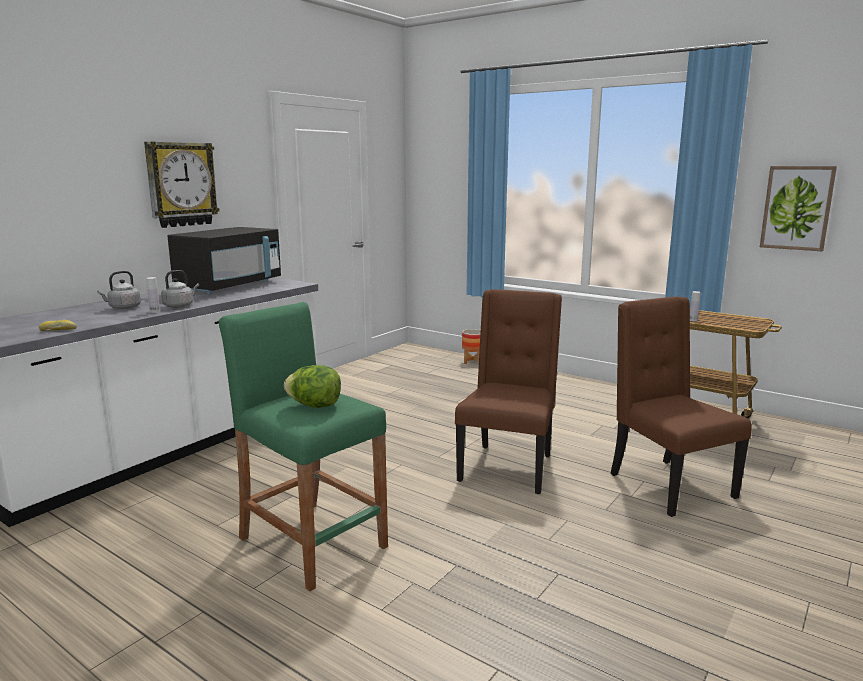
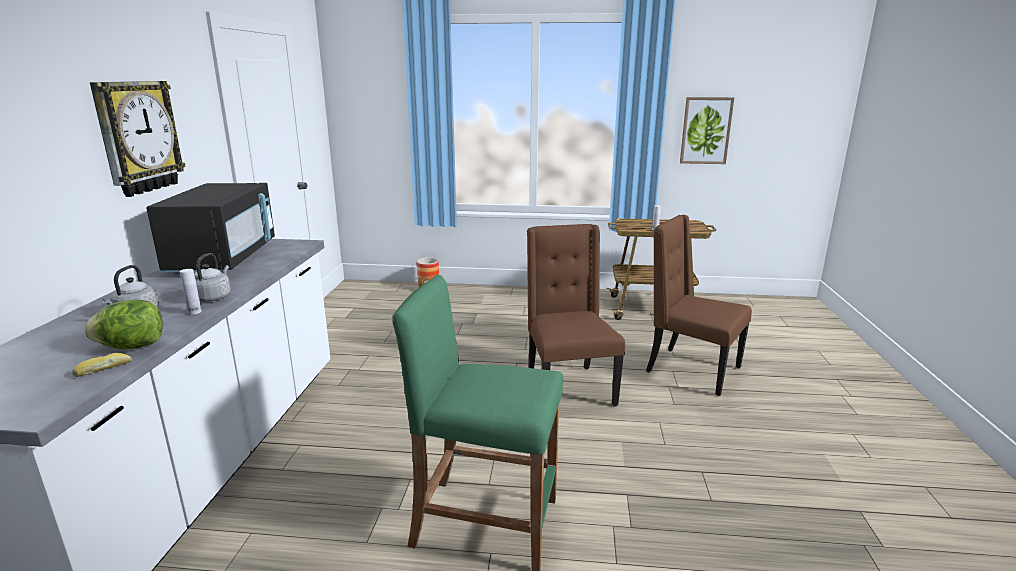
camera: 30 degrees left, 5 degrees up
lettuce [284,365,341,408] -> lettuce moved to [84,300,163,349]

